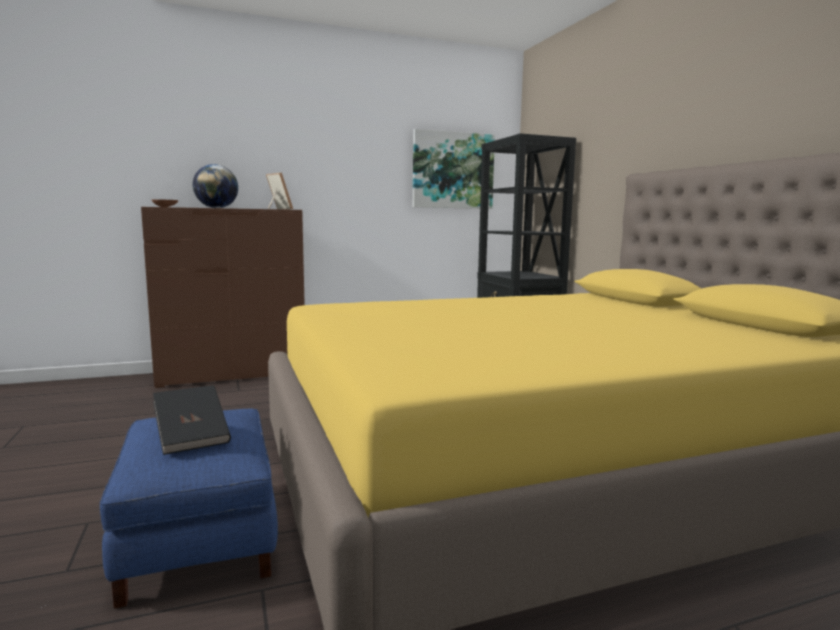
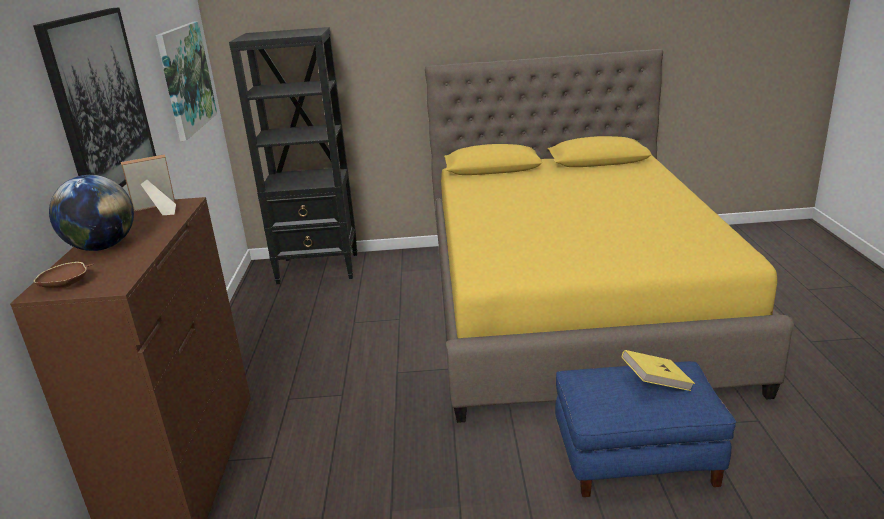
camera: 70 degrees left, 15 degrees up
black book [153,385,231,455] -> yellow book [622,350,695,391]
none -> picture [33,7,156,187]

